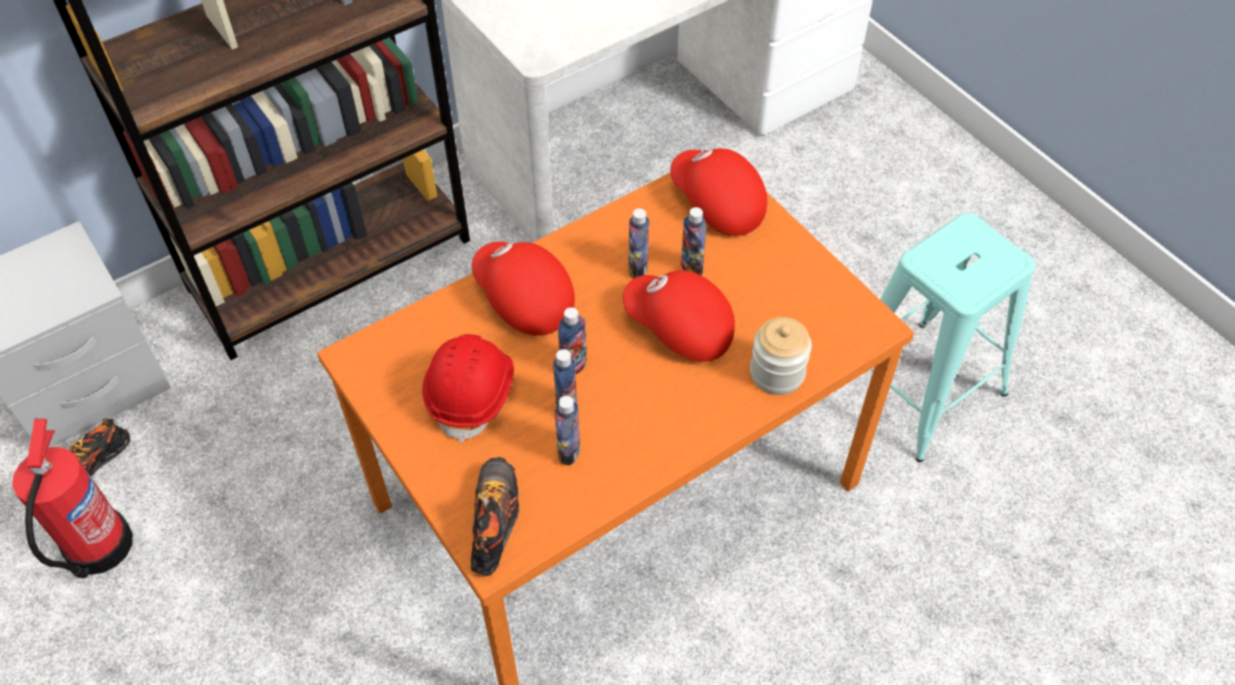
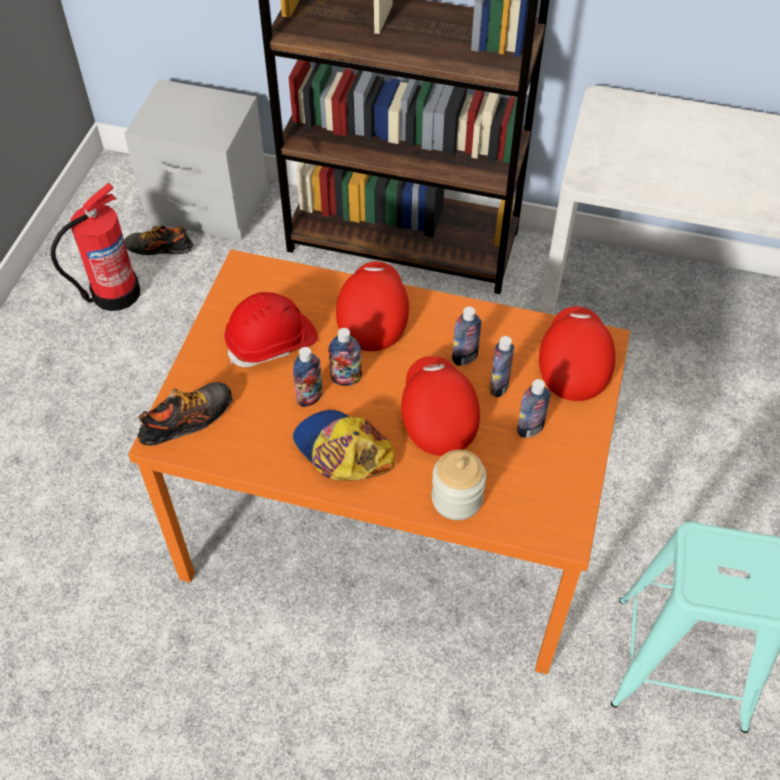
camera: 50 degrees right, 0 degrees up
bottle [555,396,580,465] -> bottle moved to [517,379,551,438]
none -> cap [293,410,395,481]

